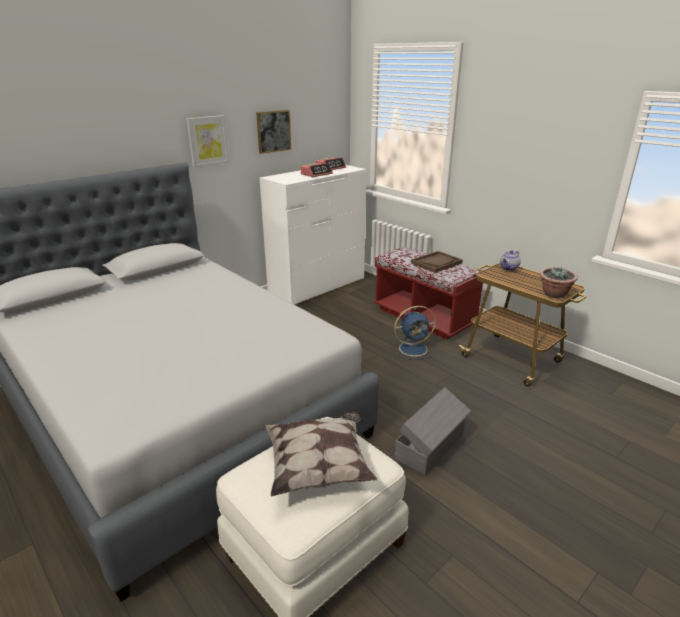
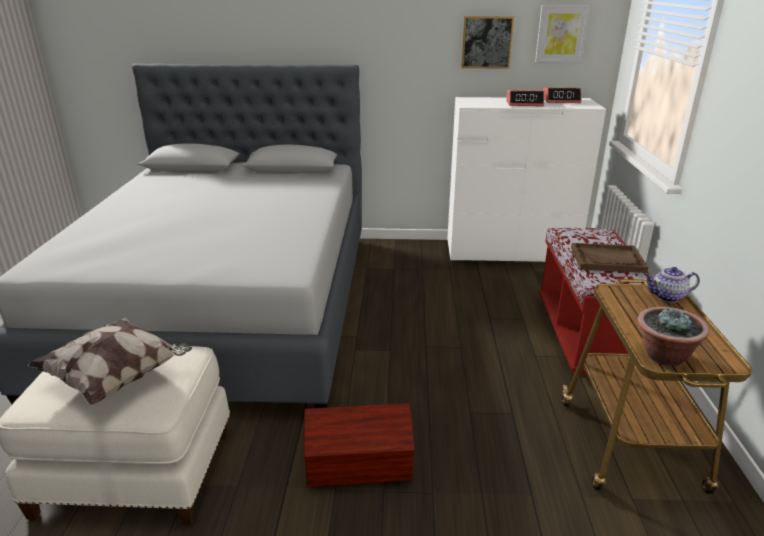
camera: 45 degrees right, 0 degrees up
picture [187,115,229,168] -> picture moved to [535,5,590,63]
blue fan [390,306,436,360] -> none
grey storage box [395,387,471,475] -> brown storage box [304,403,415,487]

